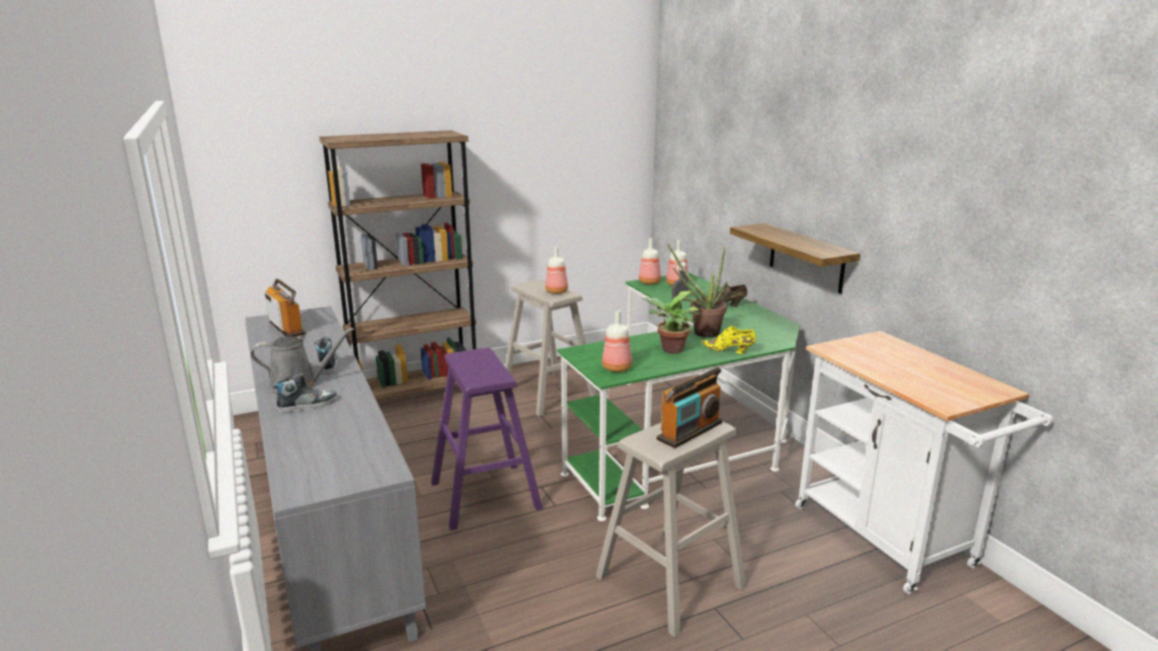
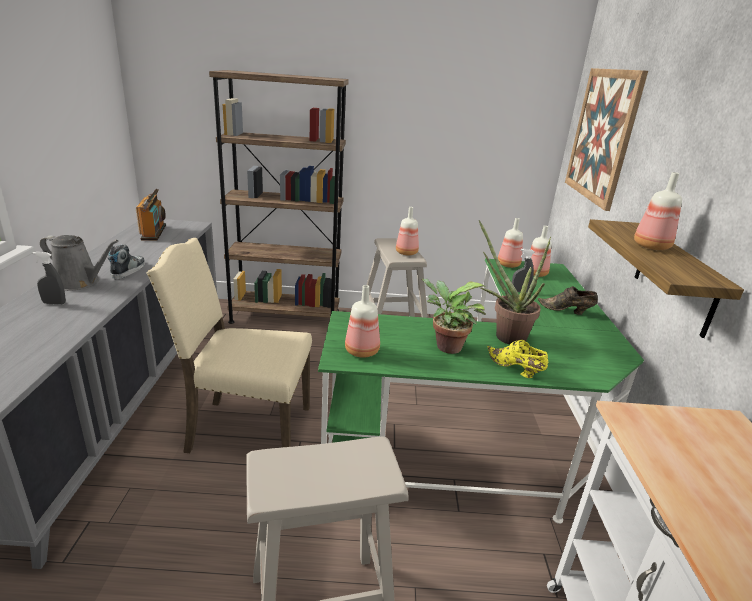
camera: 25 degrees right, 5 degrees up
shoe [273,373,337,413] -> grey spray bottle [32,252,66,305]
purple stool [431,348,543,530] -> beige chair [147,238,312,453]
radio [657,367,722,448] -> none
none -> picture [565,68,648,211]
none -> bottle [634,172,682,250]

